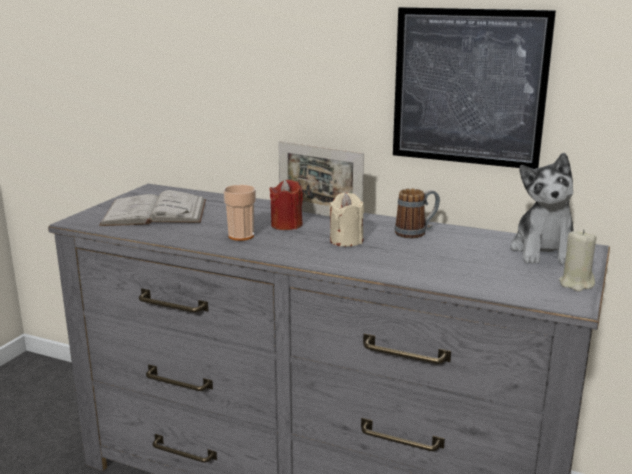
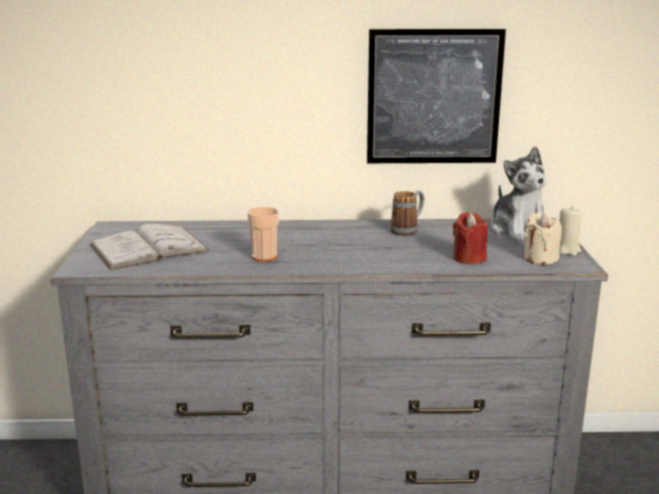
camera: 25 degrees left, 0 degrees up
red candle [269,180,303,230] -> red candle moved to [453,212,488,264]
picture frame [278,141,364,217] -> none
beige candle [329,192,364,247] -> beige candle moved to [524,213,562,265]

